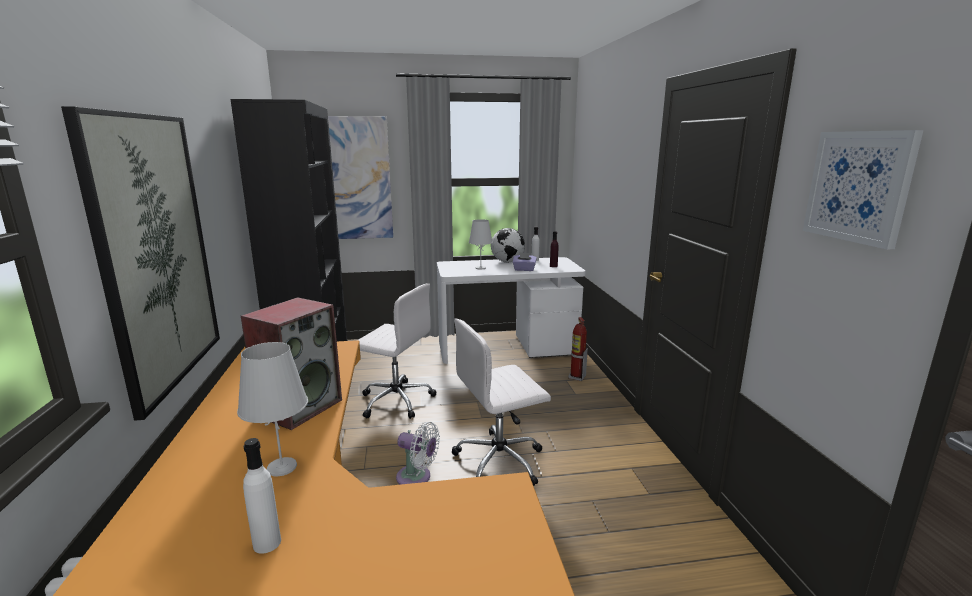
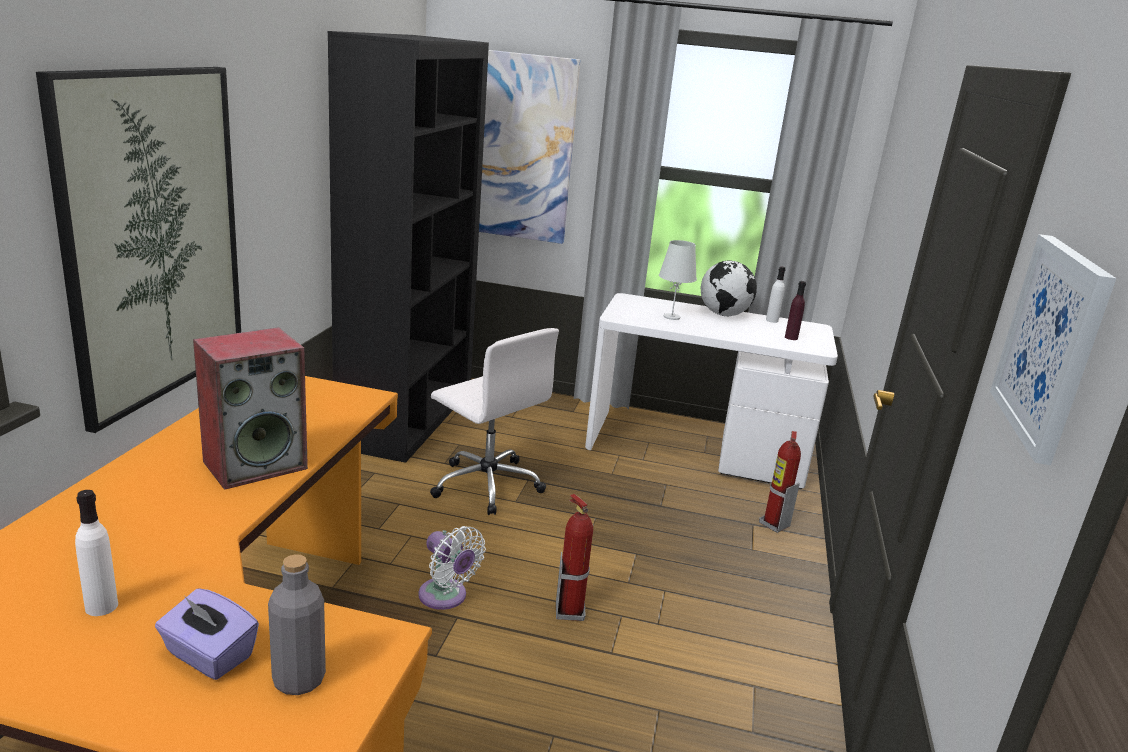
camera: 20 degrees right, 5 degrees up
white table lamp [237,342,308,476] -> none
white office chair [451,319,551,486] -> fire extinguisher [556,494,593,621]
purple tissue box [513,252,537,271] -> purple tissue box moved to [155,589,259,680]
none -> grey bottle [268,554,326,695]

